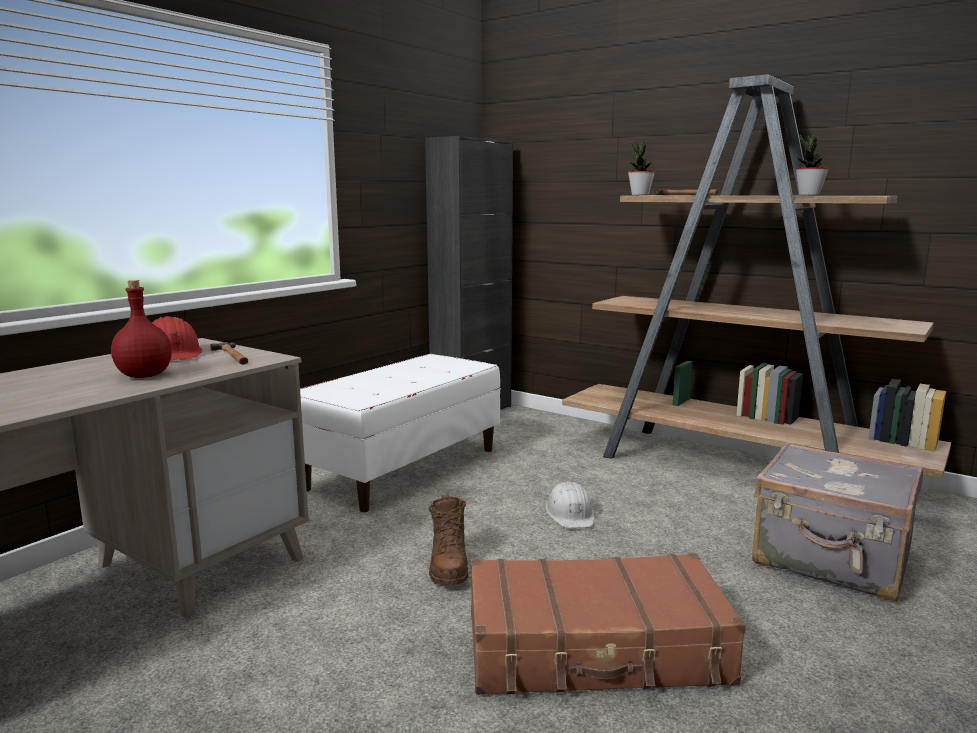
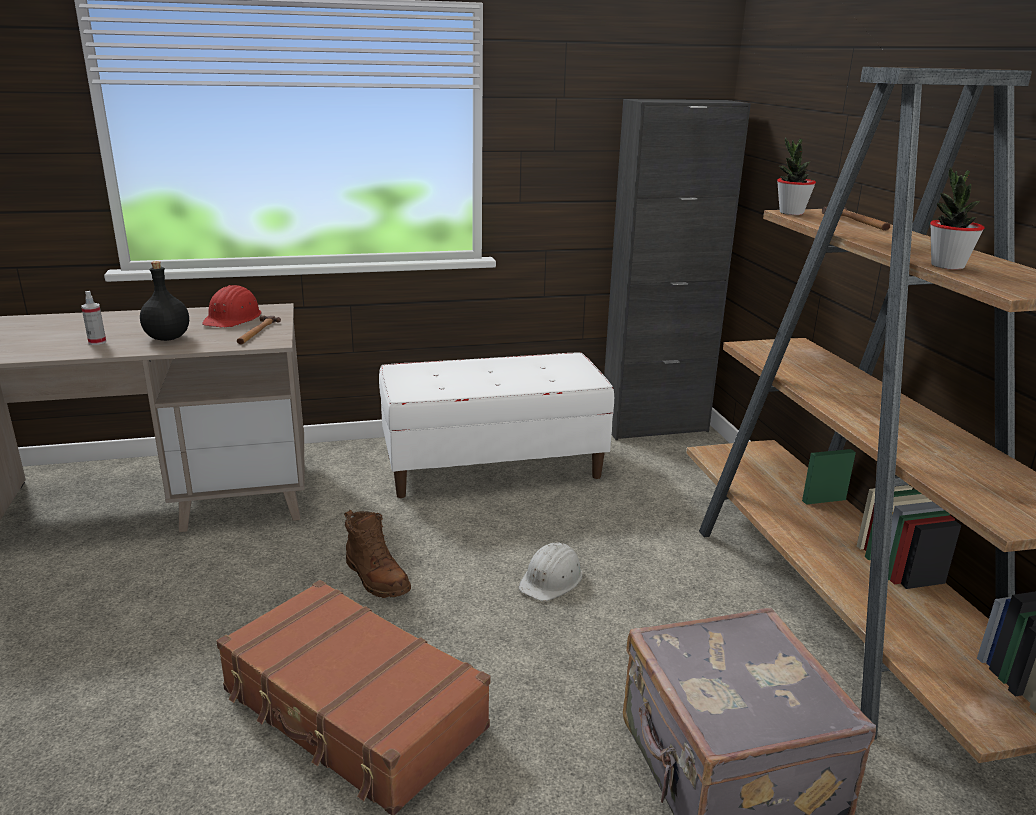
camera: 40 degrees right, 10 degrees up
red bottle [111,280,172,378] -> black bottle [140,261,189,341]
brown boot [429,494,468,585] -> brown boot turned 75 degrees counterclockwise [344,510,411,598]
none -> spray bottle [81,291,106,345]

